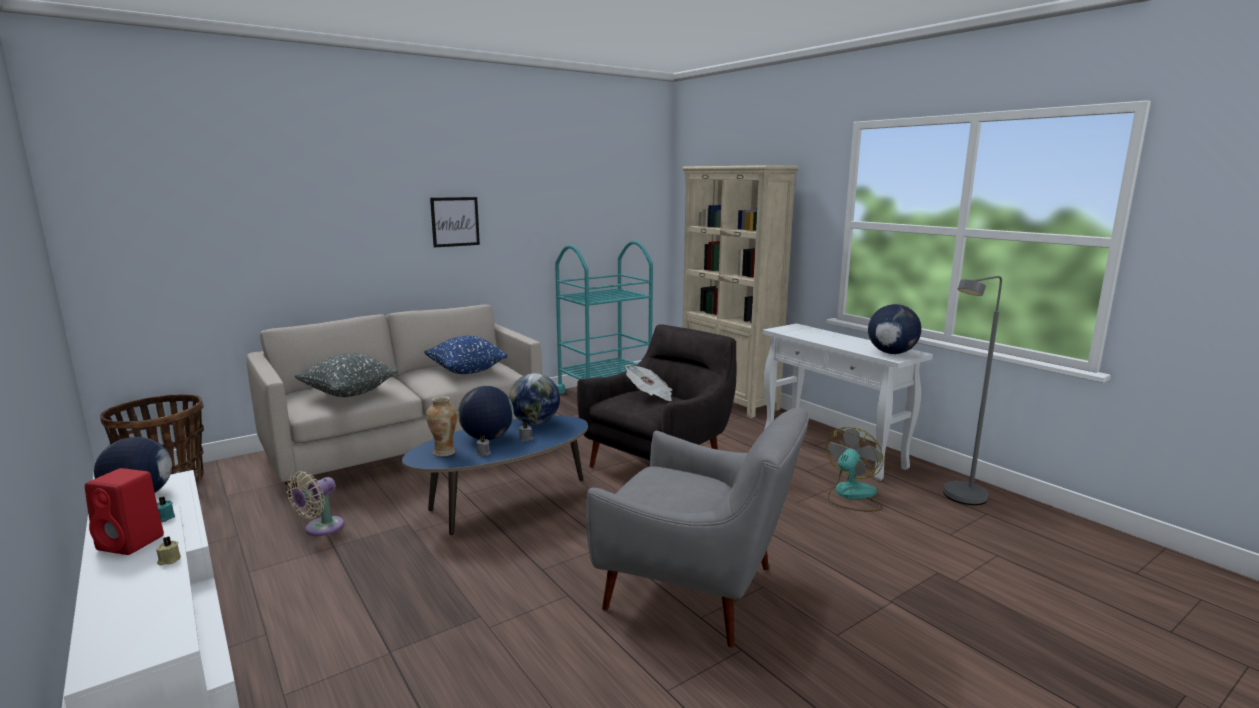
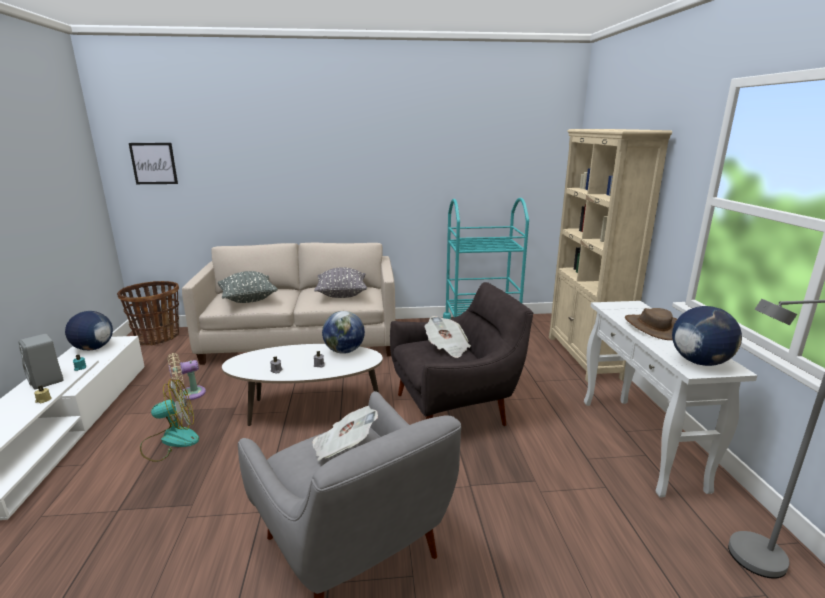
camera: 30 degrees right, 5 degrees up
red speaker [85,468,164,555] -> grey speaker [18,334,64,390]
blue coffee table [402,416,588,535] -> white coffee table [222,344,383,426]
blue pillow [424,336,508,374] -> grey pillow [314,267,367,298]
vase [426,396,458,457] -> none
picture [430,197,480,248] -> picture moved to [129,143,178,184]
globe [458,386,514,440] -> none
fan [826,427,883,511] -> fan moved to [140,379,199,462]
none -> newspaper [312,406,378,461]
none -> brown hat [625,308,677,340]

